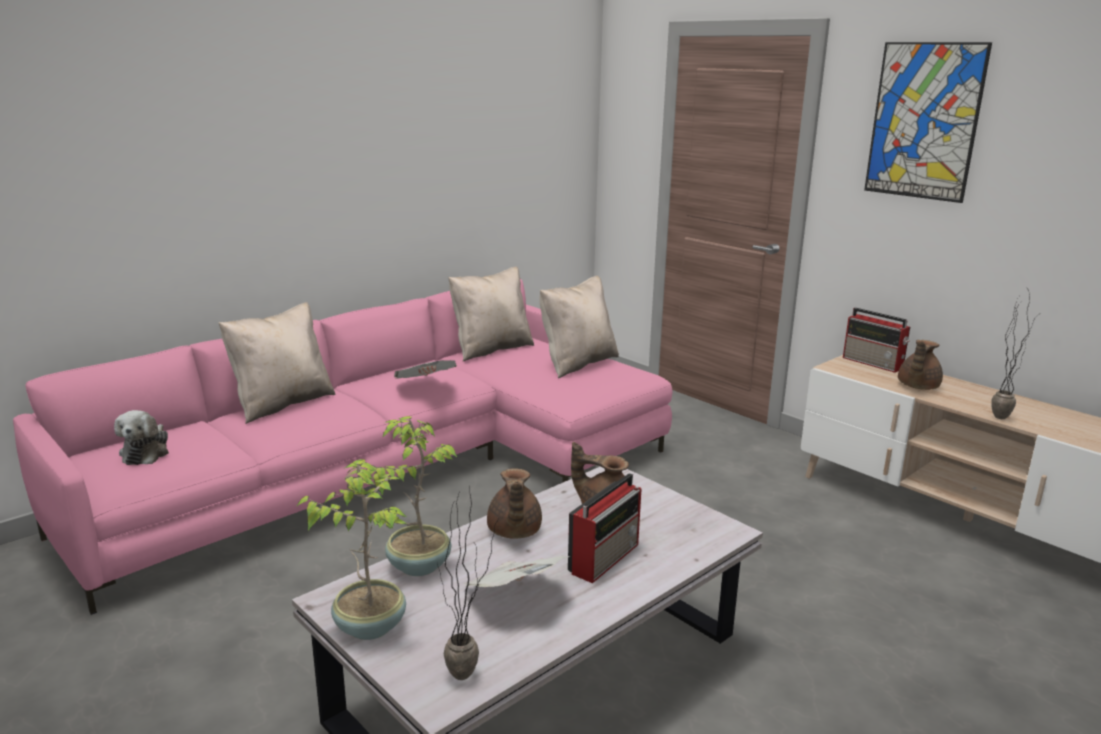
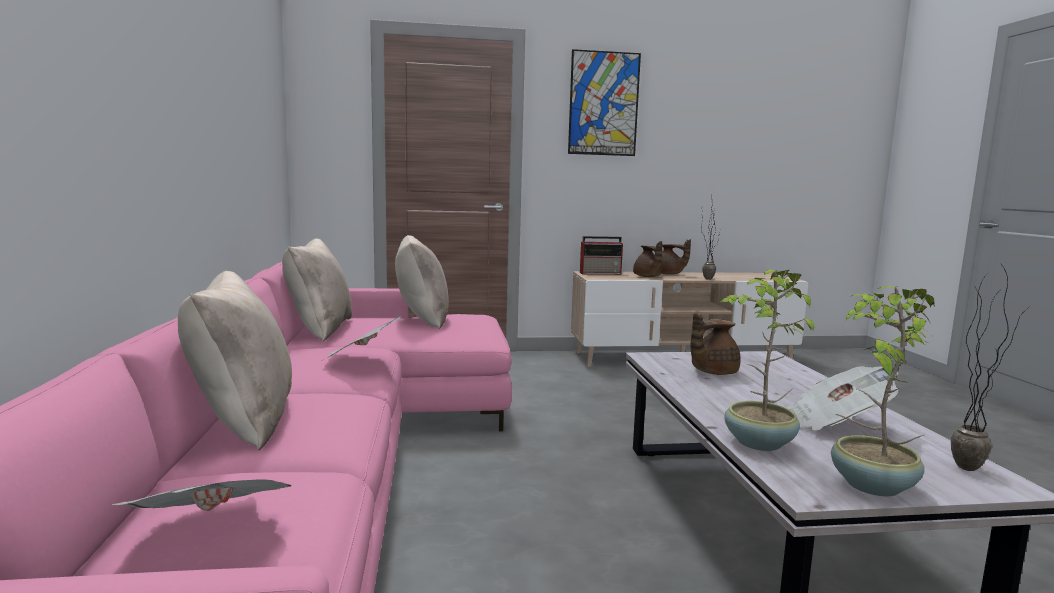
camera: 55 degrees left, 10 degrees down
plush toy [114,410,169,465] -> newspaper [112,480,292,511]
brown teapot [487,468,542,539] -> brown teapot moved to [661,239,691,275]
radio [568,473,641,583] -> none

